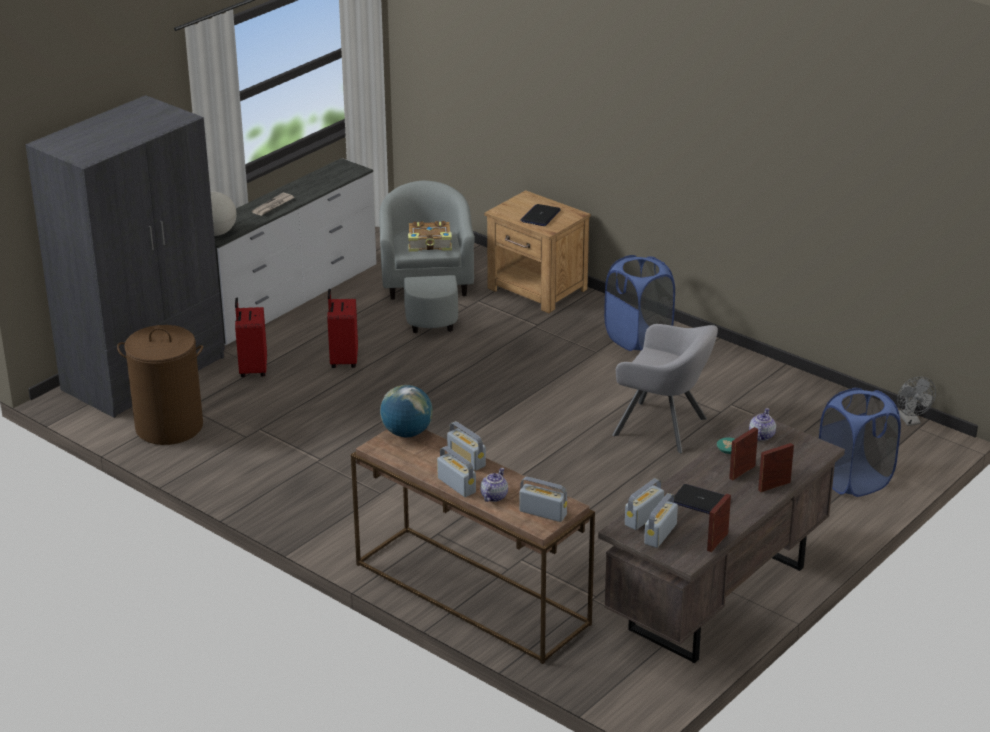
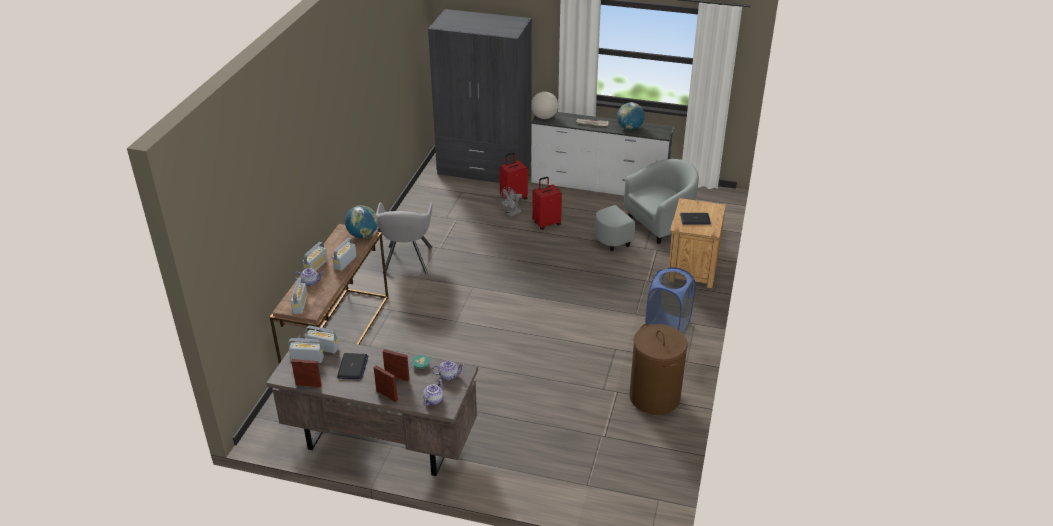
camera: 65 degrees right, 5 degrees up
brown laundry basket [117,325,203,445] -> brown laundry basket moved to [629,324,688,415]
book [408,221,452,252] -> none
grey armchair [612,324,718,453] -> grey armchair moved to [376,202,433,274]
blue laundry basket [819,388,901,497] -> none
grey fan [897,377,936,426] -> grey fan moved to [500,186,522,217]
none -> teapot [423,379,443,406]
none -> globe [617,102,645,130]

